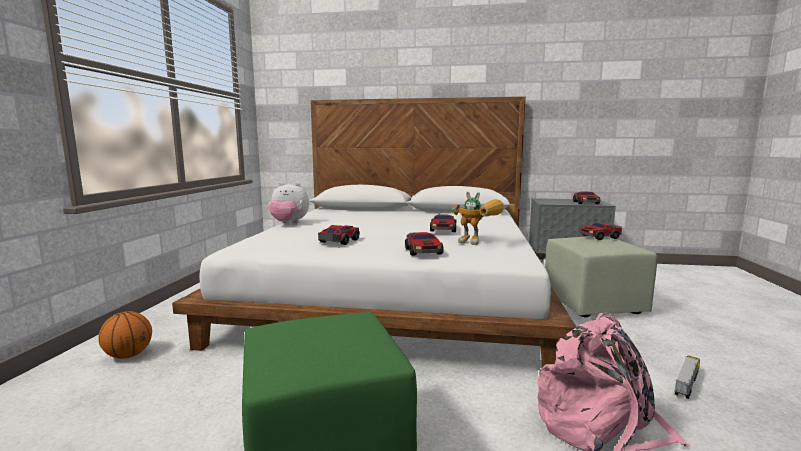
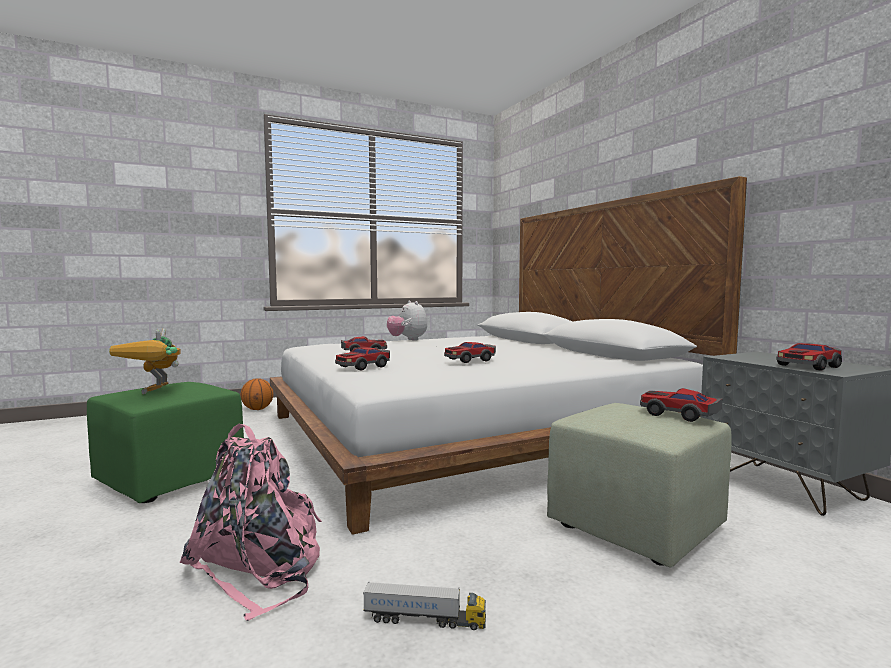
camera: 55 degrees right, 5 degrees down
toy robot [452,191,504,245] -> toy robot moved to [109,328,181,394]

